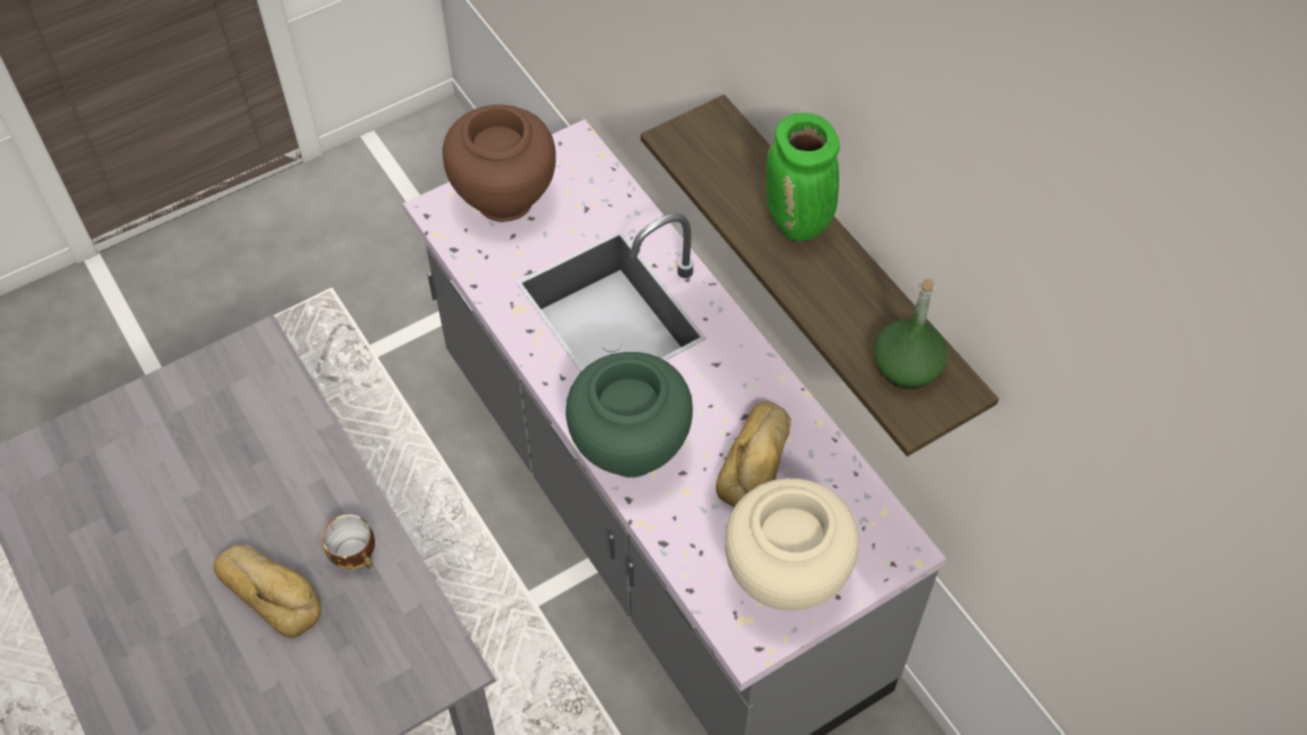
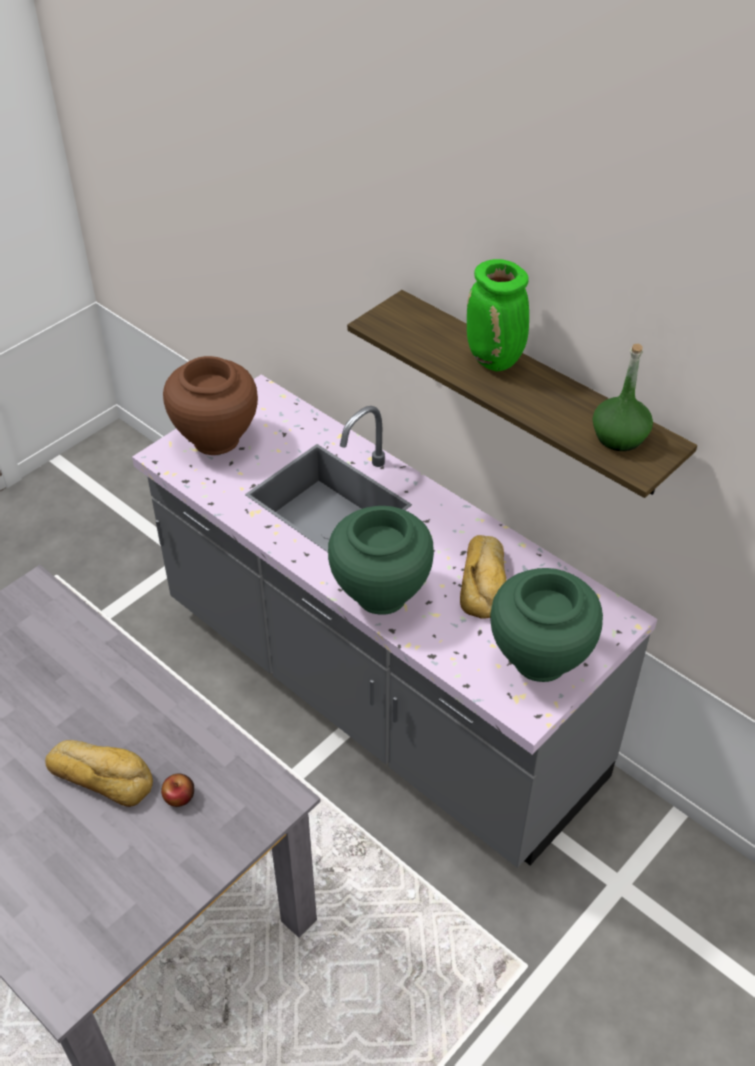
camera: 15 degrees left, 10 degrees down
cup [322,514,375,569] -> none
beige vase [725,478,859,610] -> green vase [490,568,603,682]
none -> apple [161,773,194,807]

